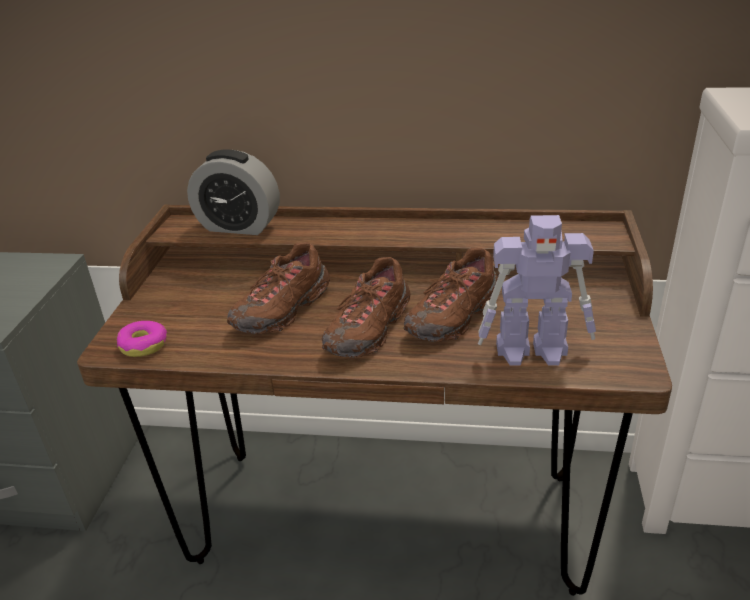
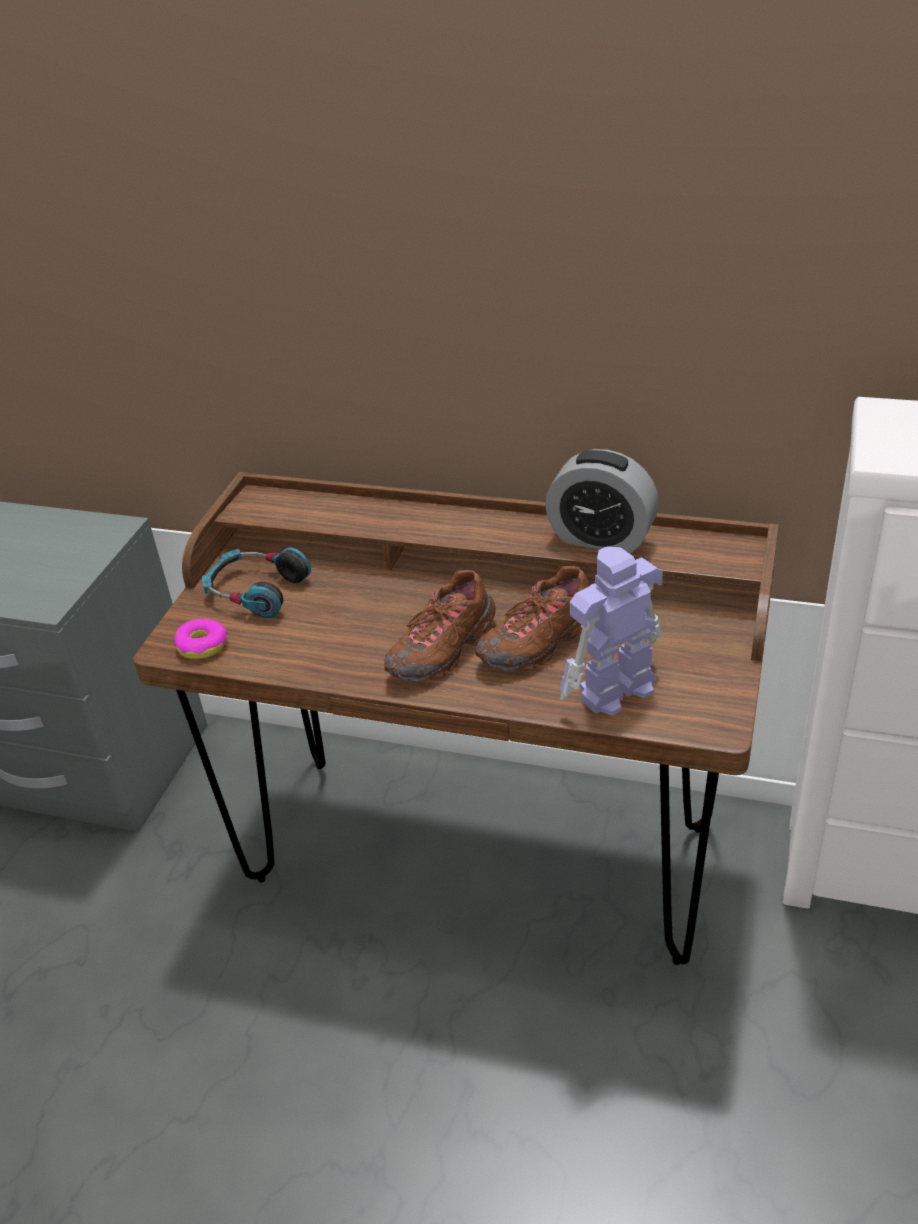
camera: 10 degrees right, 5 degrees up
alarm clock [187,149,280,235] -> alarm clock moved to [545,449,659,553]
brown shoe [227,242,330,334] -> none
toy robot [478,215,596,366] -> toy robot turned 135 degrees clockwise [560,546,663,716]
none -> headphones [202,547,311,618]

